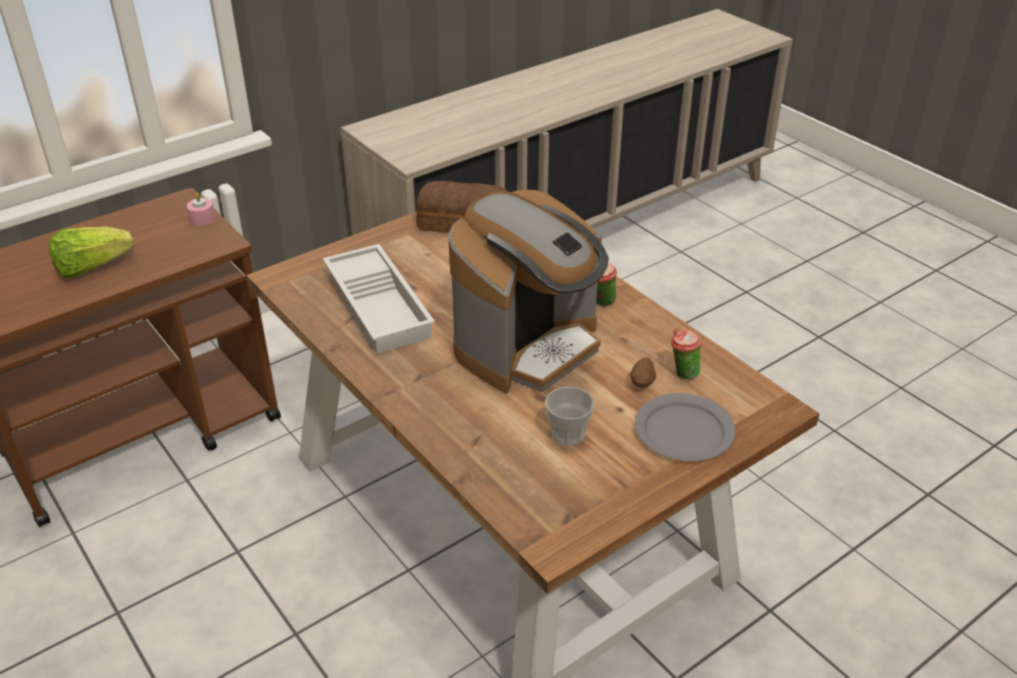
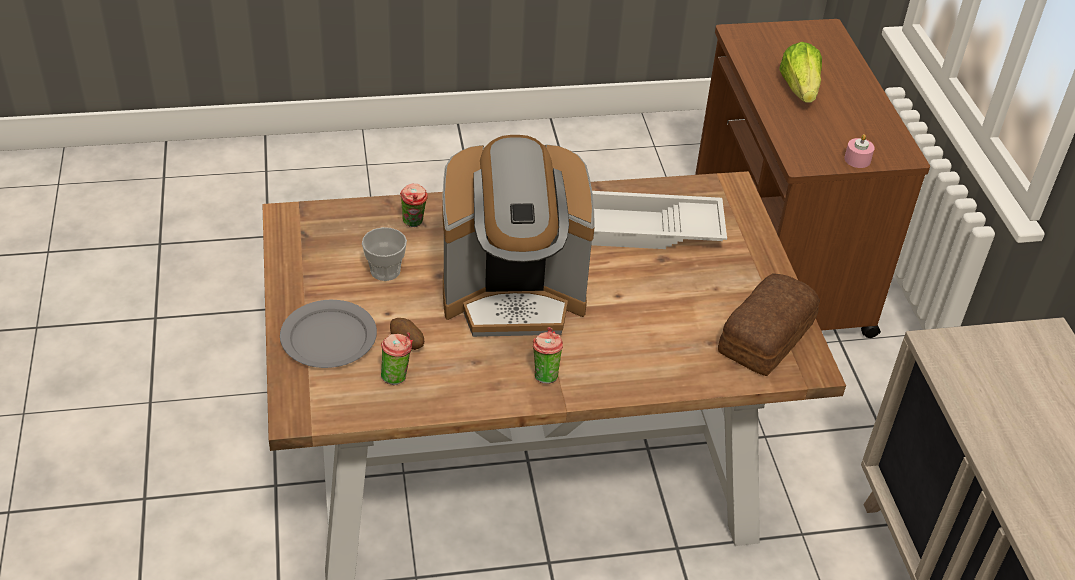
camera: 115 degrees right, 5 degrees up
coffee machine [448,190,609,393] -> coffee machine turned 75 degrees counterclockwise [442,135,595,337]
none -> cup [400,184,428,227]

